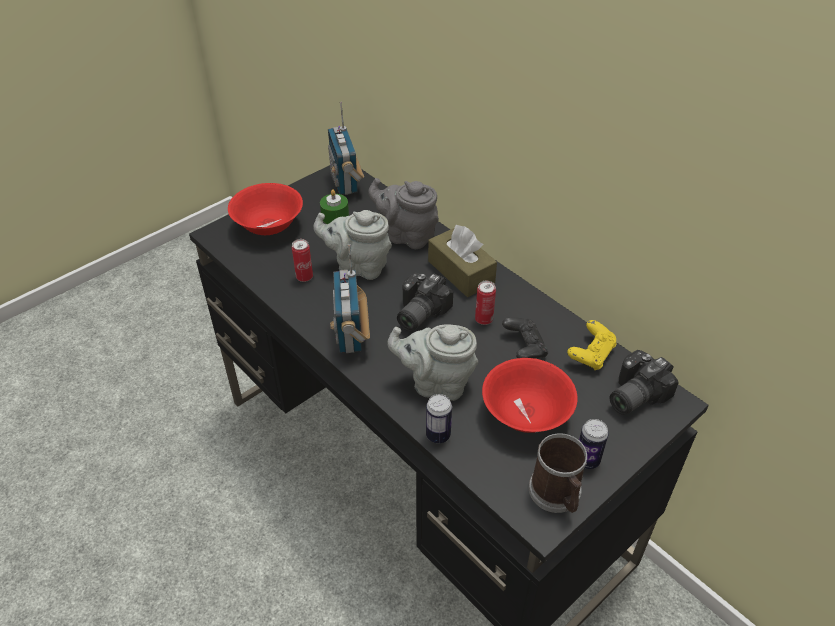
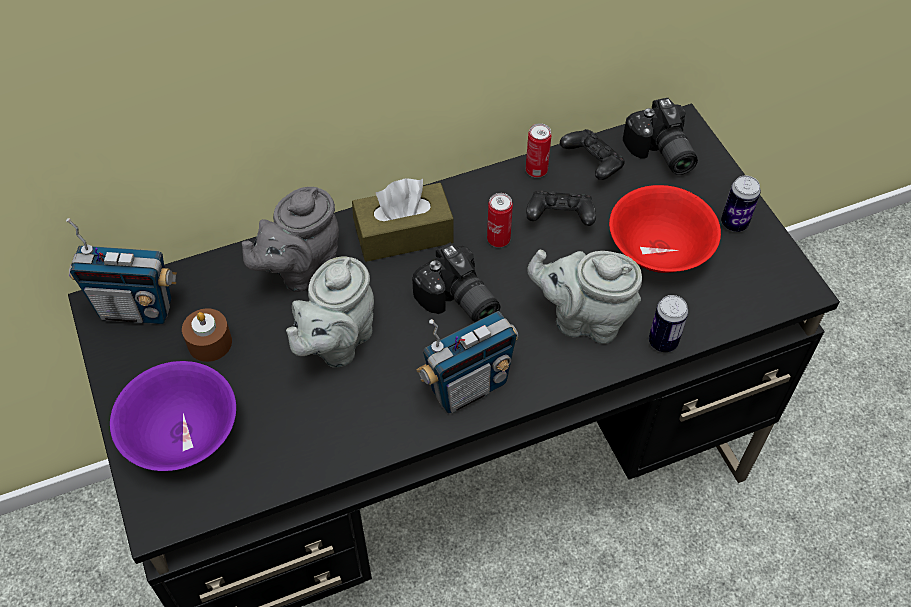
camera: 70 degrees left, 10 degrees up
red bowl [228,183,303,235] -> purple bowl [110,361,236,471]
can [292,239,313,282] -> can moved to [526,123,552,178]
green candle [320,189,349,224] -> brown candle [182,308,232,362]
radio [330,244,370,353] -> radio turned 45 degrees counterclockwise [416,311,518,413]
grey teapot [387,324,478,401] -> grey teapot turned 75 degrees clockwise [527,250,642,344]
mug [529,433,587,513] -> none
yellow game controller [567,320,617,370] -> black game controller [560,129,625,180]

